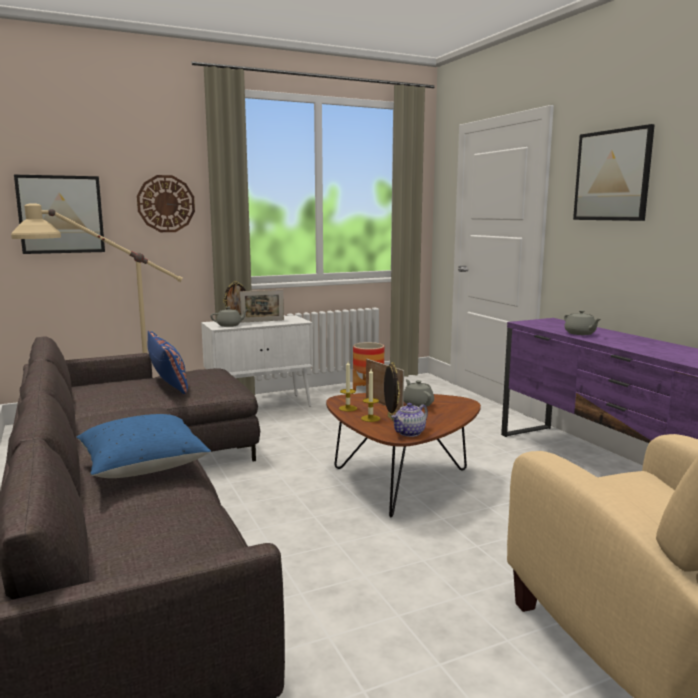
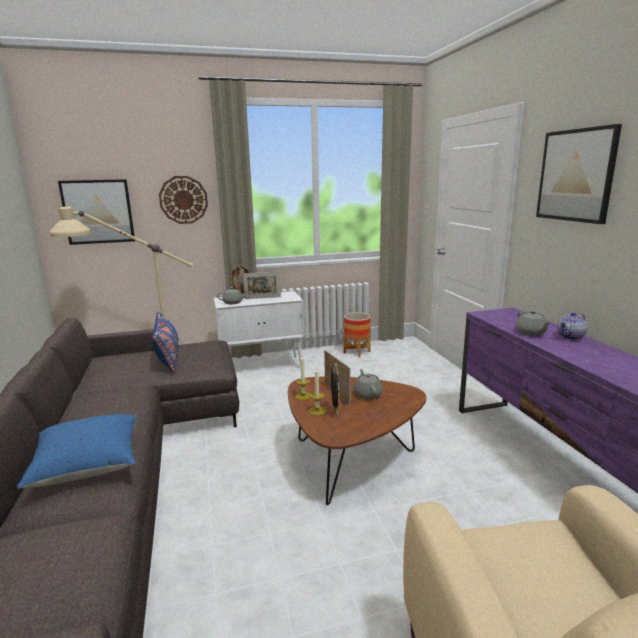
camera: 10 degrees right, 5 degrees up
teapot [391,403,428,437] -> teapot moved to [557,312,587,340]

